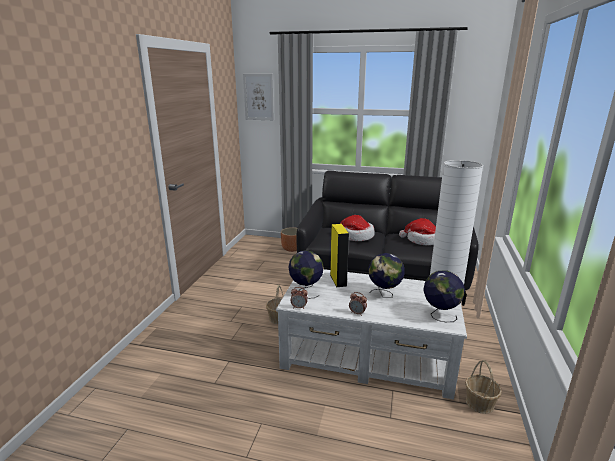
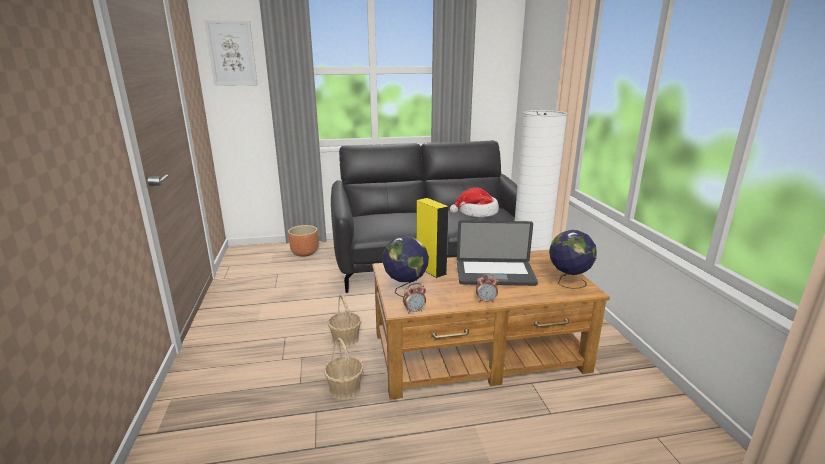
camera: 25 degrees left, 0 degrees up
white coffee table [276,269,467,400] -> brown coffee table [372,250,610,400]
hat [340,215,375,241] -> none
globe [368,253,405,298] -> laptop [457,220,538,286]
basket [465,360,502,414] -> basket moved to [324,338,364,400]

